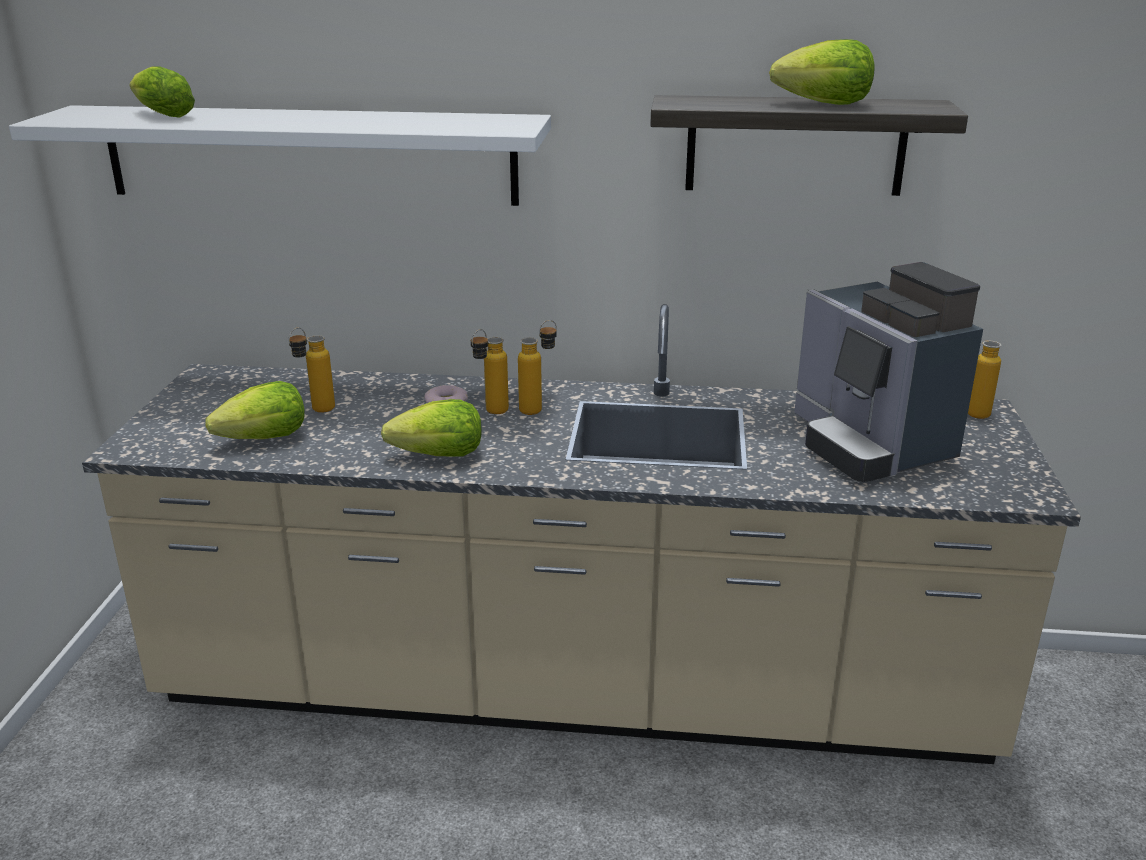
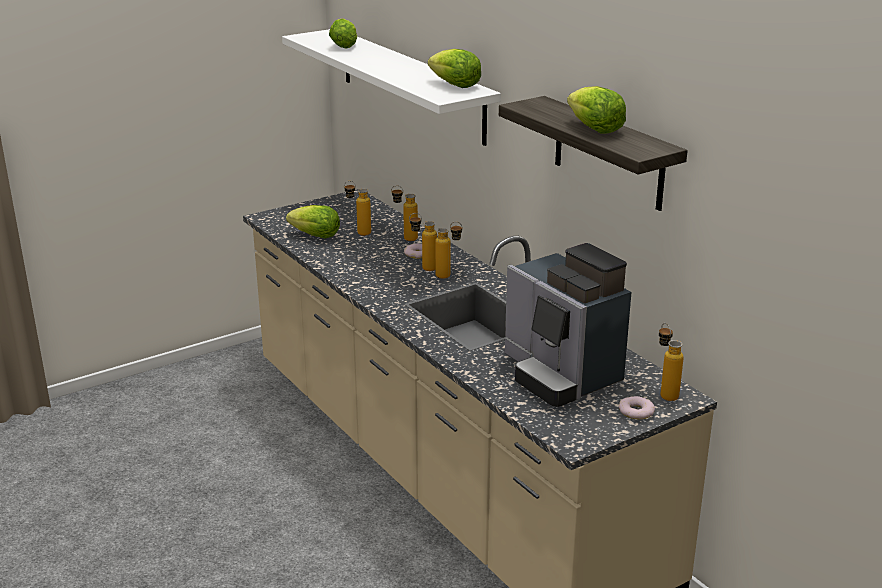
camera: 50 degrees right, 0 degrees up
lettuce [381,399,482,457] -> lettuce moved to [428,49,481,88]
coffee machine [794,262,983,482] -> coffee machine turned 60 degrees counterclockwise [505,243,631,407]
none -> bottle [391,185,418,241]
none -> donut [619,396,655,419]

